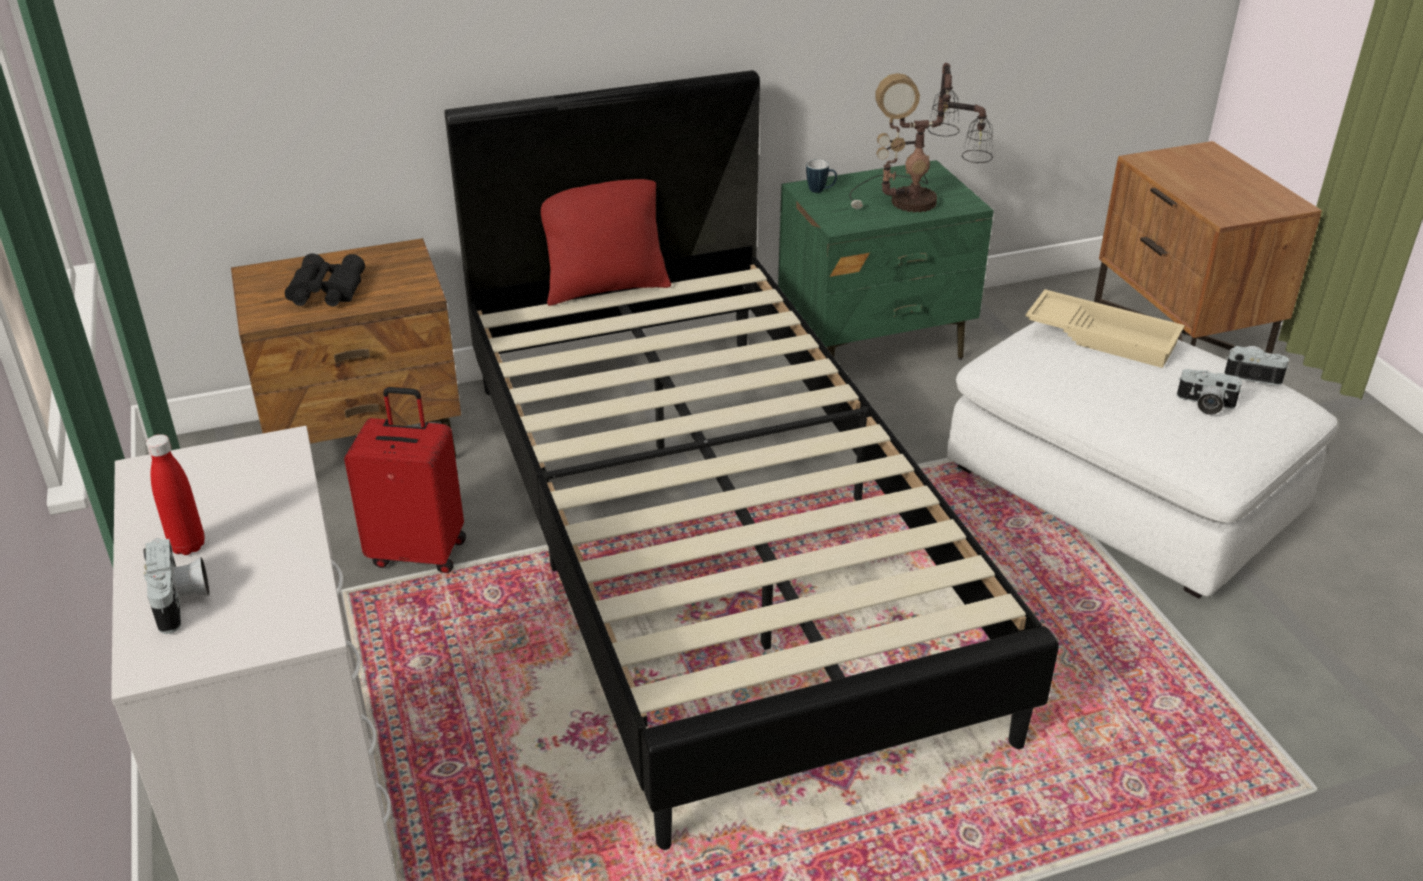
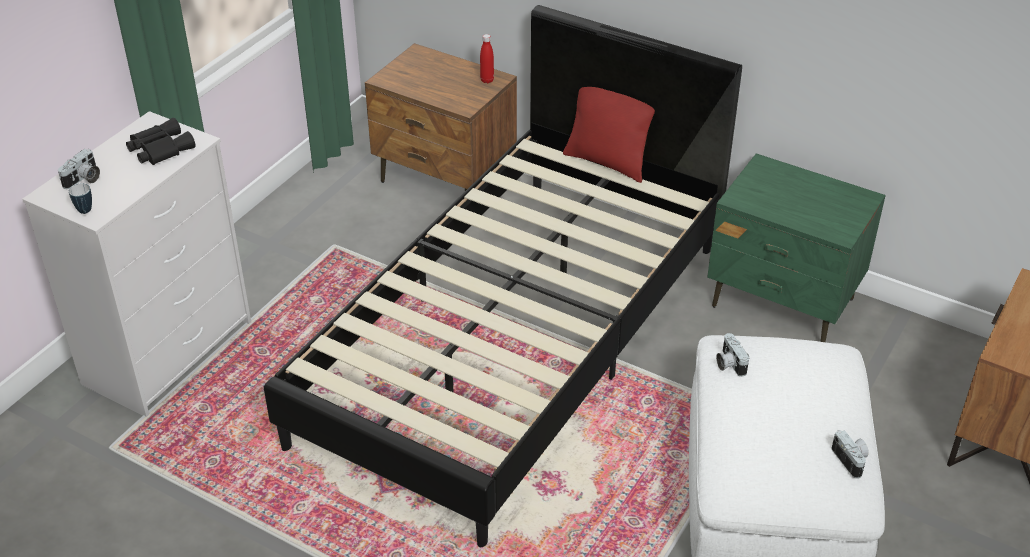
camera: 50 degrees right, 5 degrees up
red bottle [146,434,204,555] -> red bottle moved to [480,34,494,83]
black binoculars [285,253,365,306] -> black binoculars moved to [126,118,196,165]
red suitcase [344,387,466,573] -> none
mug [806,159,837,193] -> mug moved to [69,183,92,214]
table lamp [850,63,993,212] -> none
beige tray [1025,289,1185,368] -> none
camera [1177,369,1242,415] -> camera moved to [716,333,749,377]

